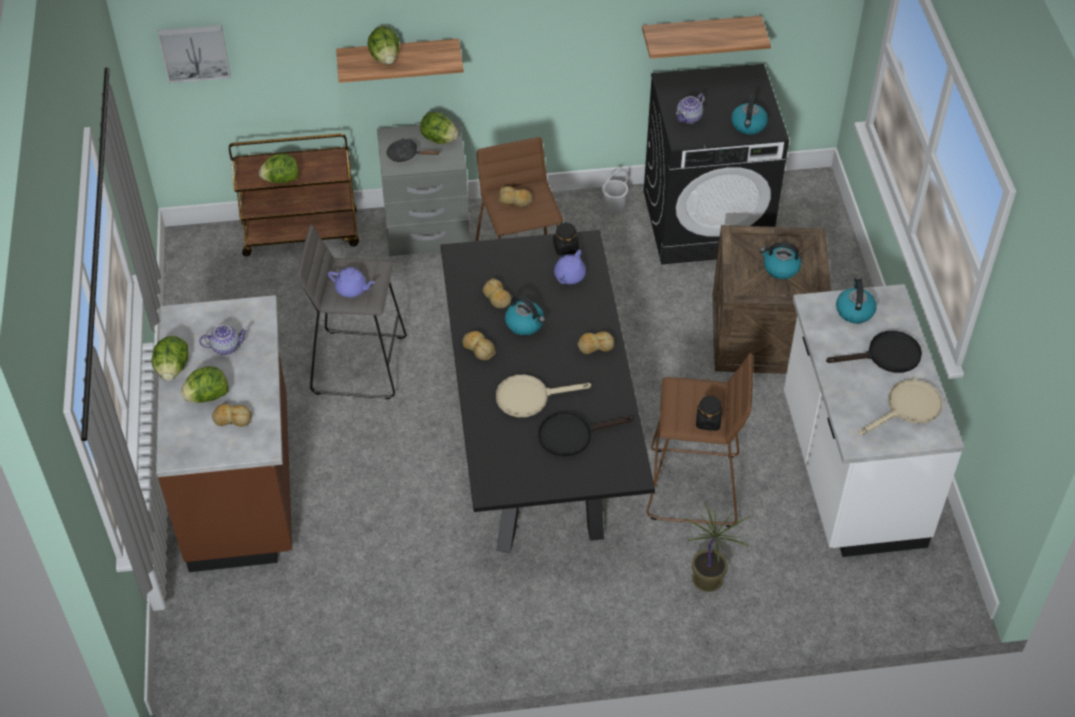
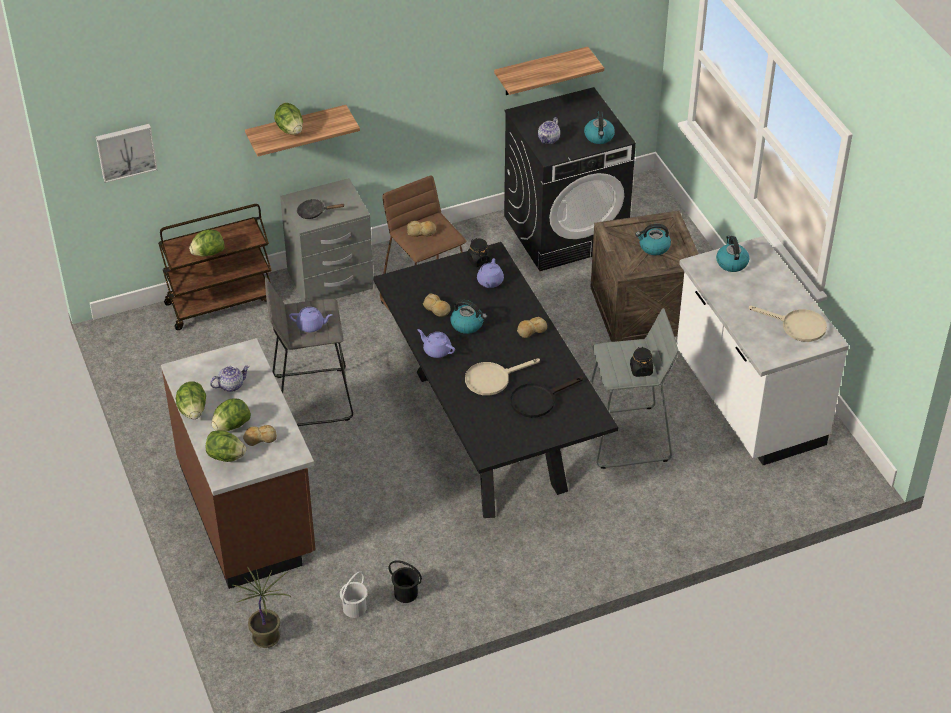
camera: 15 degrees left, 5 degrees down
lettuce [420,112,459,144] -> lettuce moved to [206,430,246,462]
bread [463,331,495,360] -> purple teapot [417,329,455,358]
white bucket [602,169,628,214] -> white bucket moved to [340,571,368,618]
brown stool [647,353,753,527] -> grey stool [591,308,678,469]
potted plant [686,502,749,592] -> potted plant moved to [233,567,291,648]
black frying pan [826,331,922,373] -> none
beige frying pan [859,379,943,435] -> beige frying pan turned 75 degrees clockwise [749,306,827,342]
none -> black bucket [389,560,422,603]

